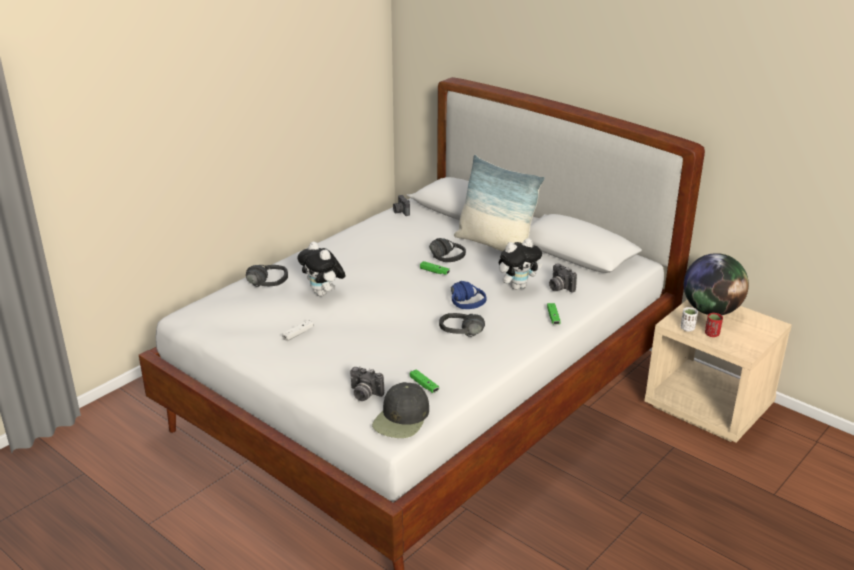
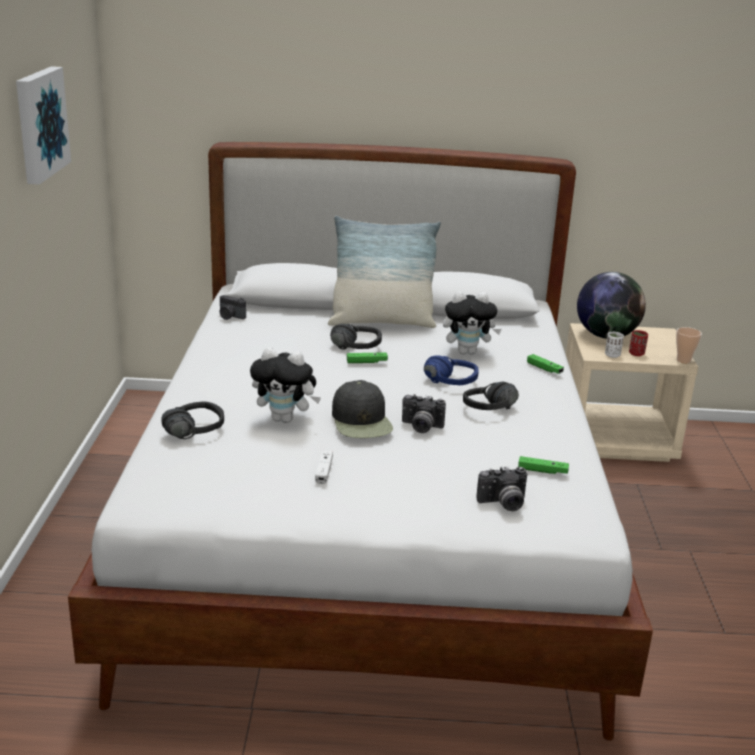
camera: 40 degrees left, 5 degrees down
black cap [372,382,429,438] -> black cap moved to [332,380,393,438]
plush toy [499,238,543,290] -> plush toy turned 60 degrees clockwise [443,291,502,355]
camera [549,263,577,293] -> camera moved to [402,394,446,433]
none -> picture [16,66,71,185]
none -> cup [676,327,702,363]

